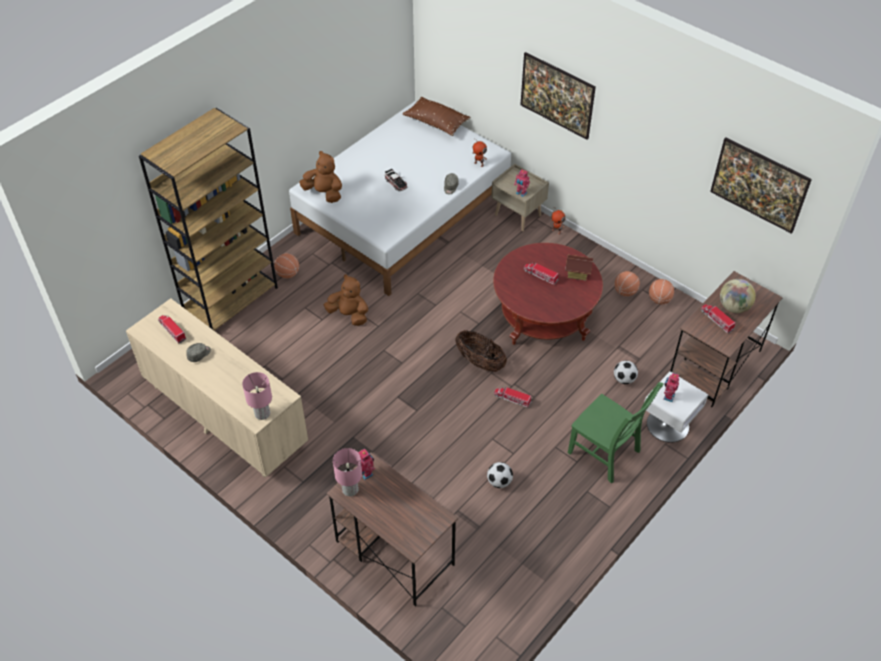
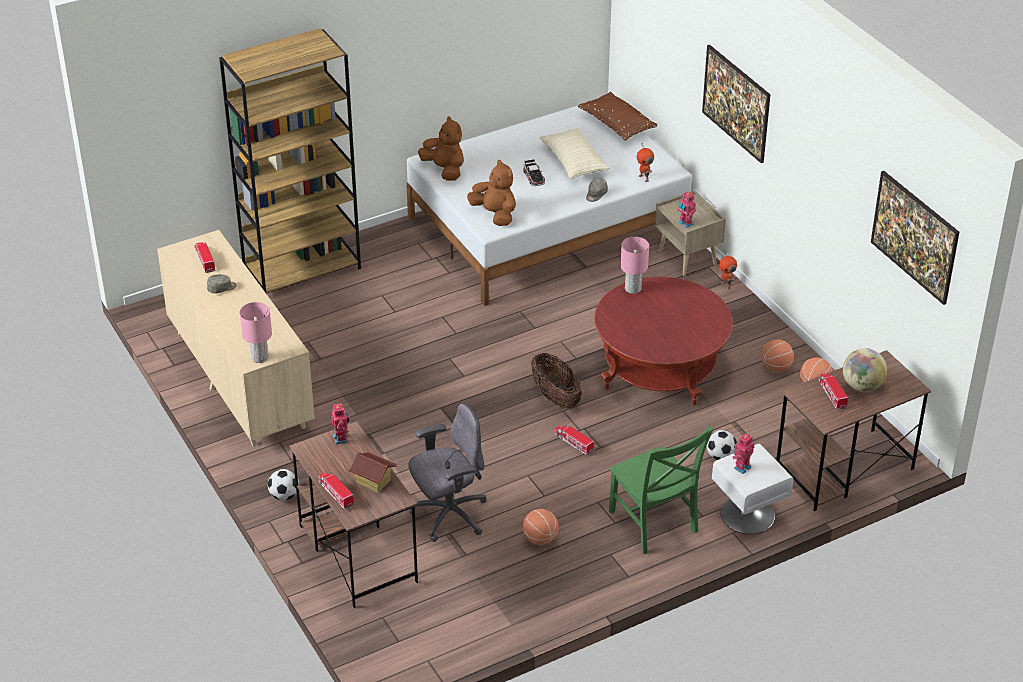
camera: 20 degrees right, 10 degrees down
basketball [274,254,299,278] -> basketball moved to [523,509,559,545]
brown plush toy [324,275,368,326] -> brown plush toy moved to [467,160,516,226]
pink table lamp [333,448,362,496] -> pink table lamp moved to [621,237,649,294]
football [487,462,513,488] -> football moved to [268,469,299,501]
toy truck [524,262,558,285] -> toy truck moved to [318,473,355,509]
toy house [565,255,593,281] -> toy house moved to [348,451,397,493]
none -> grey office chair [408,404,487,542]
none -> beige pillow [540,128,610,180]

